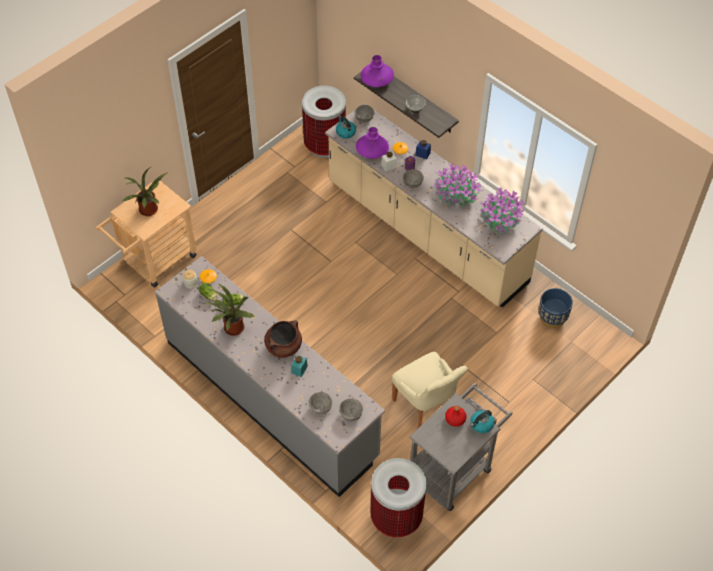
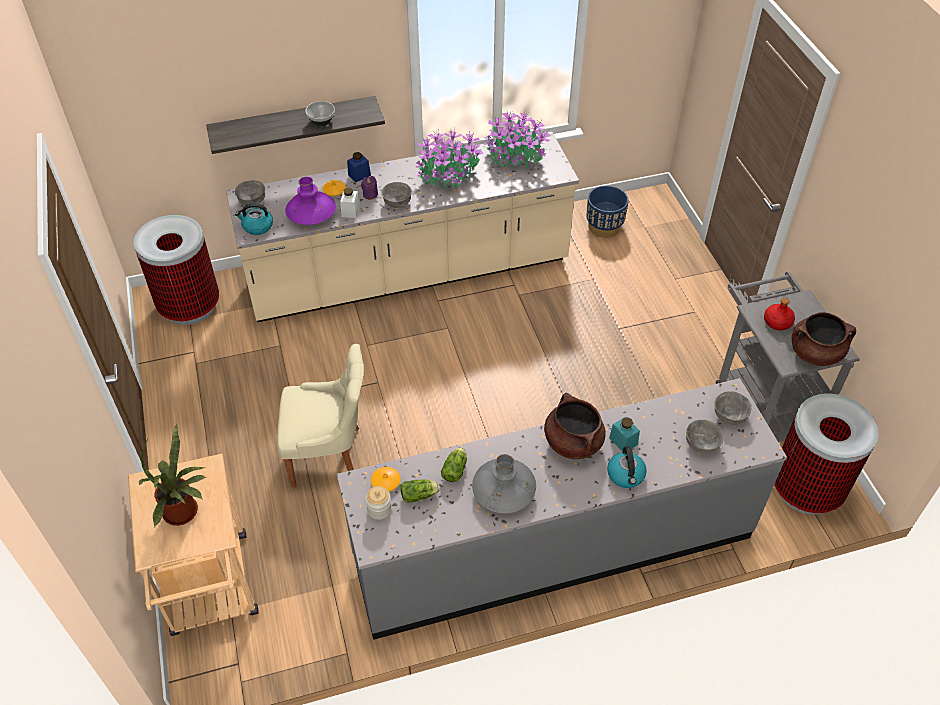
camera: 60 degrees left, 5 degrees down
potted plant [204,284,254,336] -> grey vase [472,454,536,513]
purple vase [361,55,394,87] -> none
beige chair [392,352,468,428] -> beige chair moved to [277,344,363,488]
kettle [470,410,495,433] -> kettle moved to [607,446,647,488]
none -> brown cooking pot [792,312,856,366]

